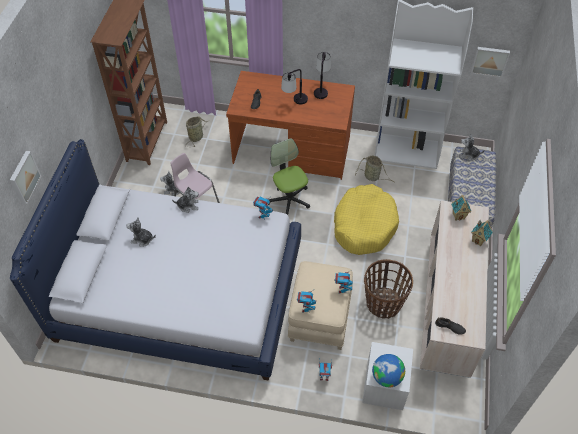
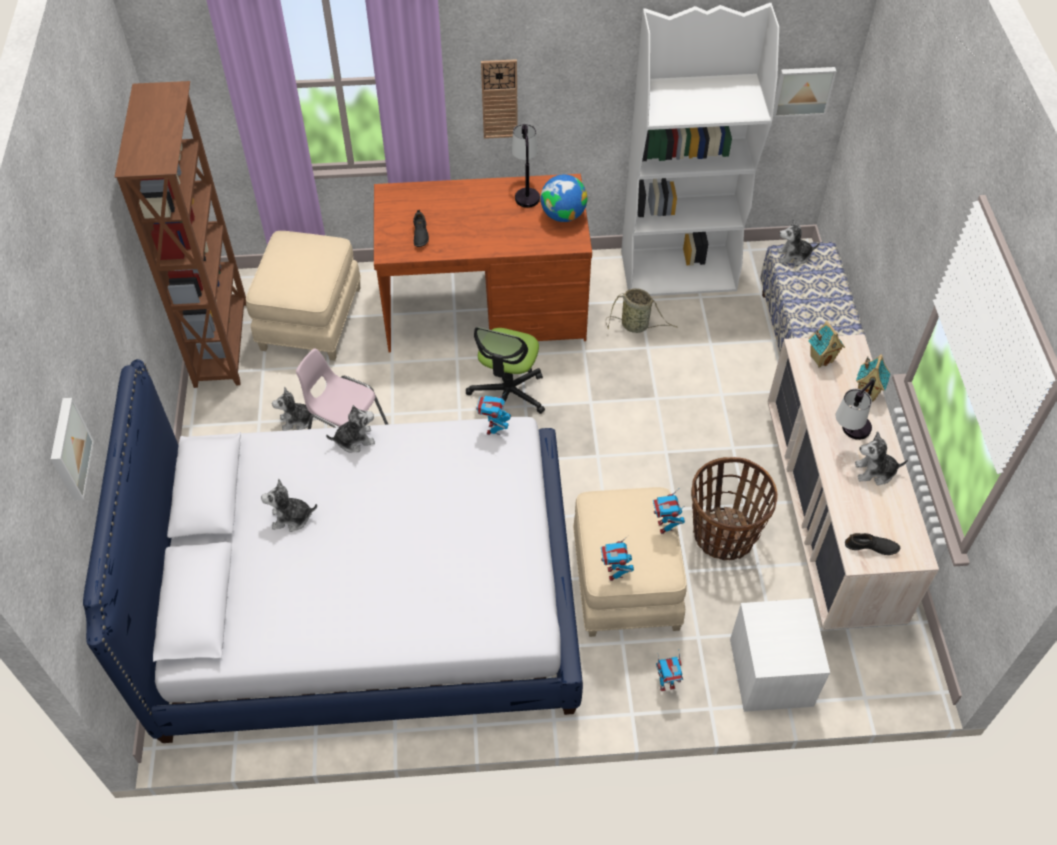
camera: 15 degrees left, 0 degrees up
basket [186,117,210,147] -> beige ottoman [246,231,361,361]
office chair [268,138,310,215] -> office chair turned 120 degrees counterclockwise [466,327,545,418]
table lamp [281,69,308,104] -> table lamp moved to [836,380,875,440]
yellow dog bed [334,184,399,255] -> none
globe [372,354,405,387] -> globe moved to [541,174,587,222]
none -> wall clock [481,59,518,139]
none -> plush toy [855,431,908,485]

